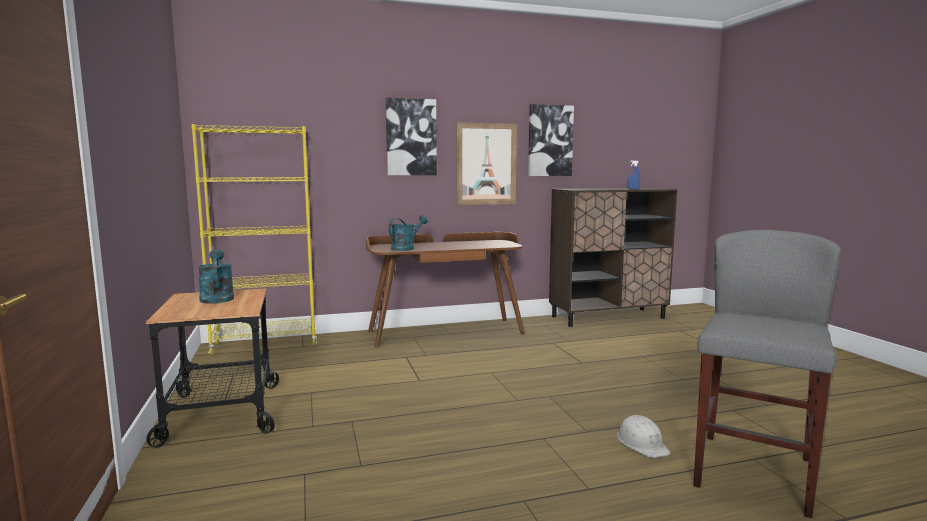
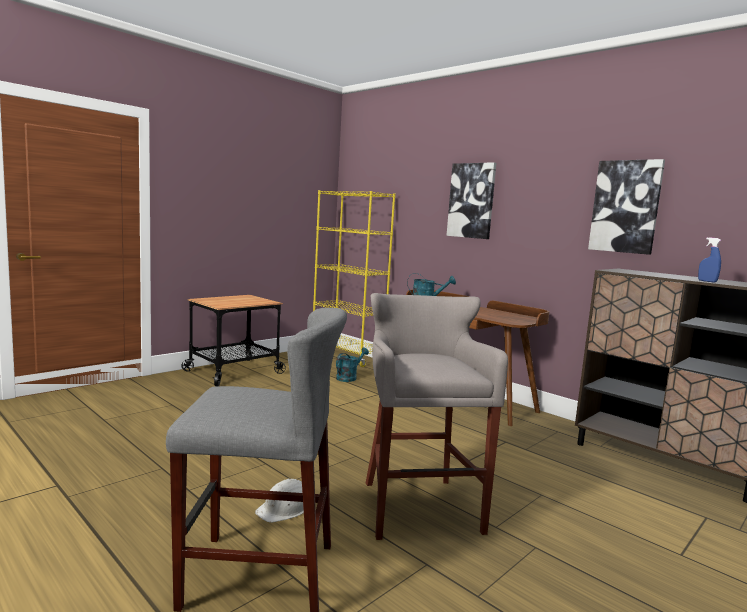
camera: 60 degrees right, 0 degrees up
turquoise watering can [198,249,234,304] -> turquoise watering can moved to [336,347,369,382]
picture [457,122,517,205] -> none
none -> grey stool [365,293,508,540]

